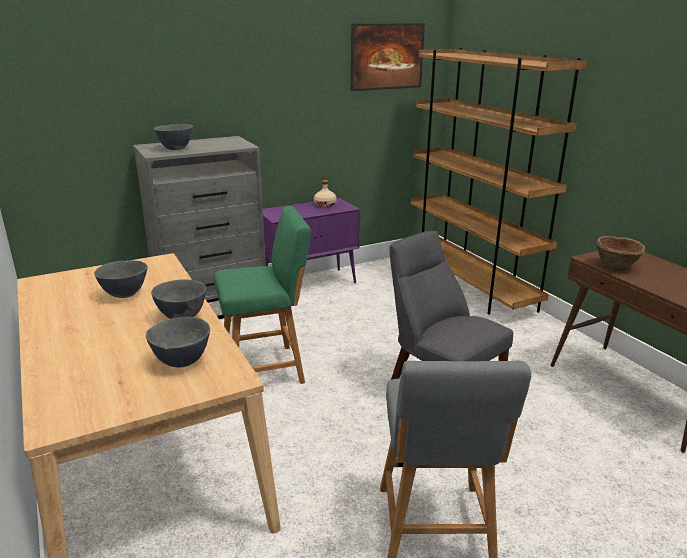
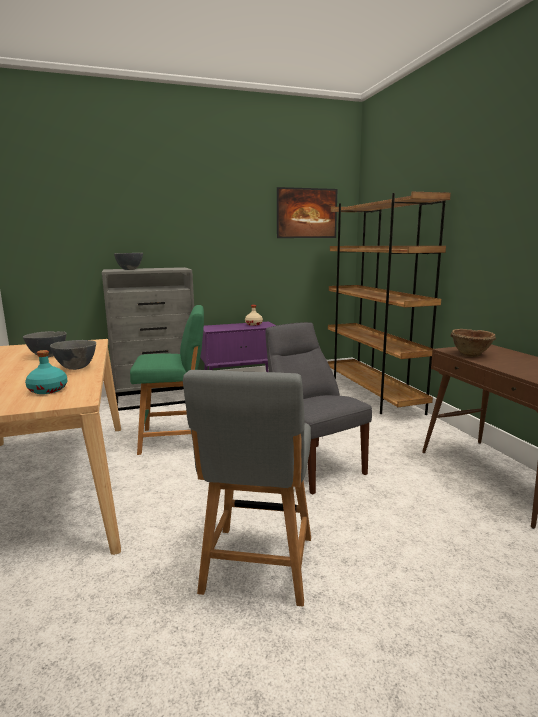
camera: 10 degrees right, 10 degrees down
grey bowl [146,317,210,367] -> turquoise bottle [25,350,67,394]

